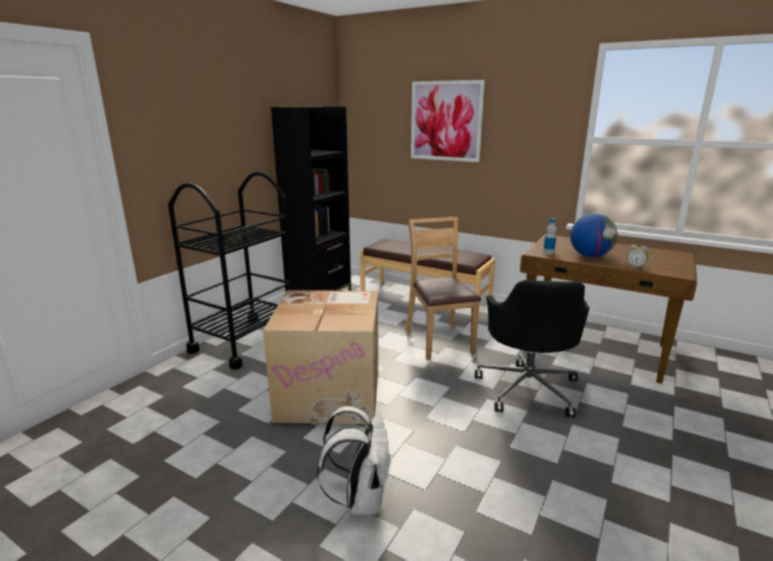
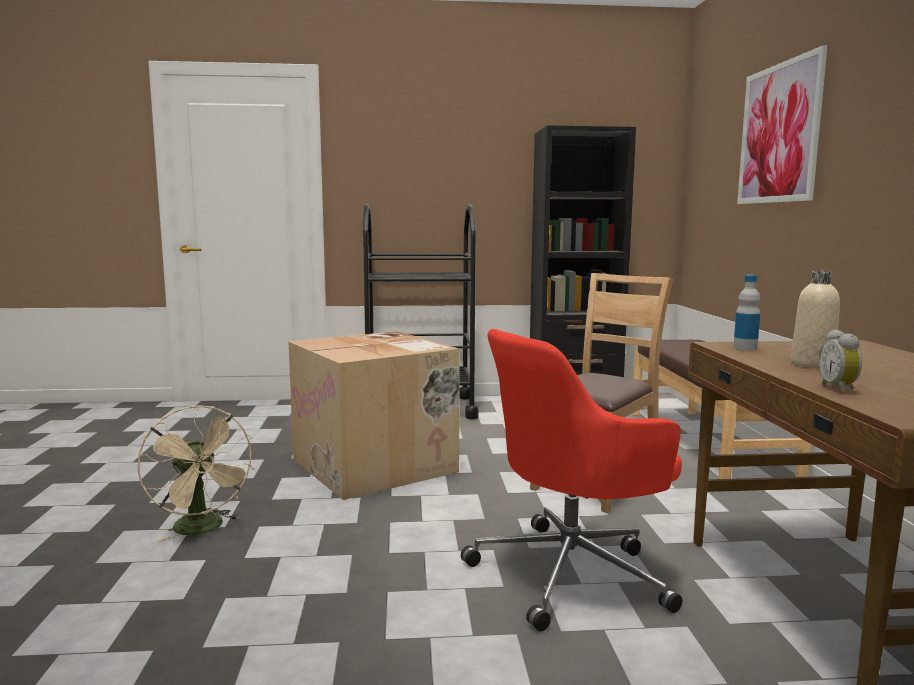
camera: 55 degrees right, 10 degrees down
white backpack [317,406,390,515] -> beige fan [138,405,255,543]
black office chair [475,280,589,418] -> red office chair [461,329,682,632]
globe [570,214,618,257] -> beige bottle [791,271,840,368]

